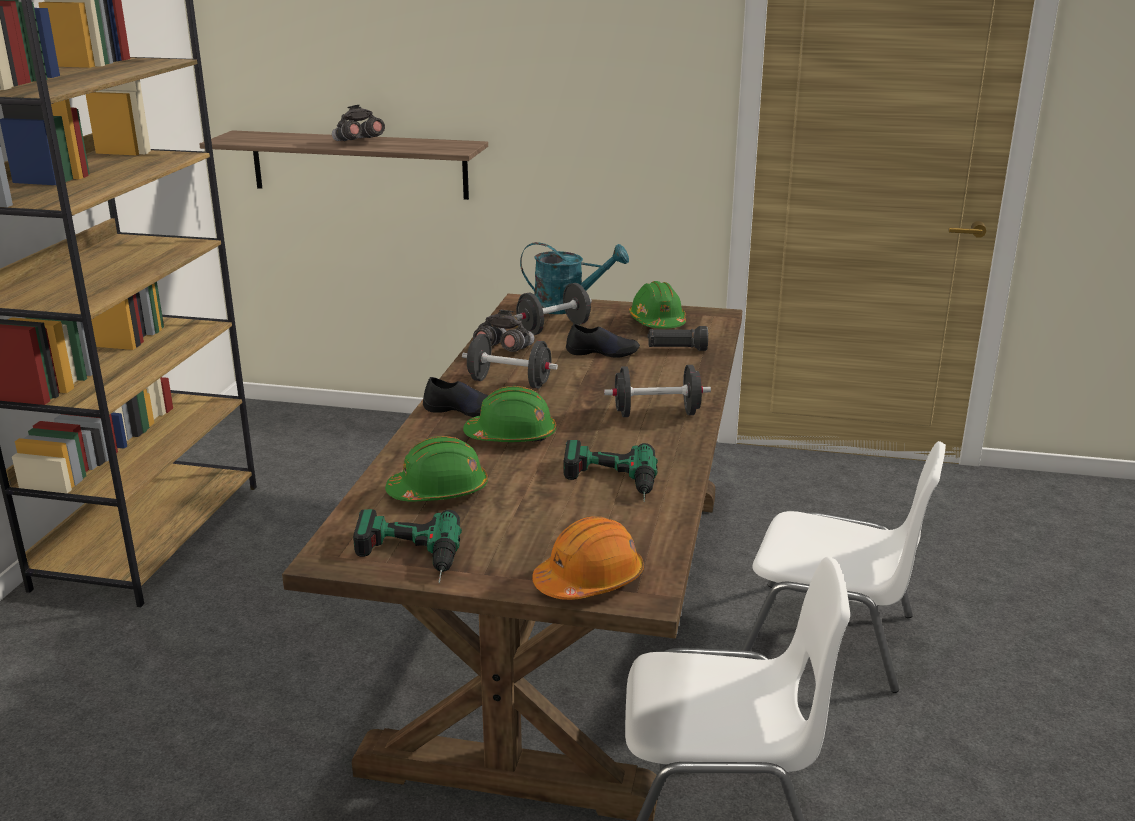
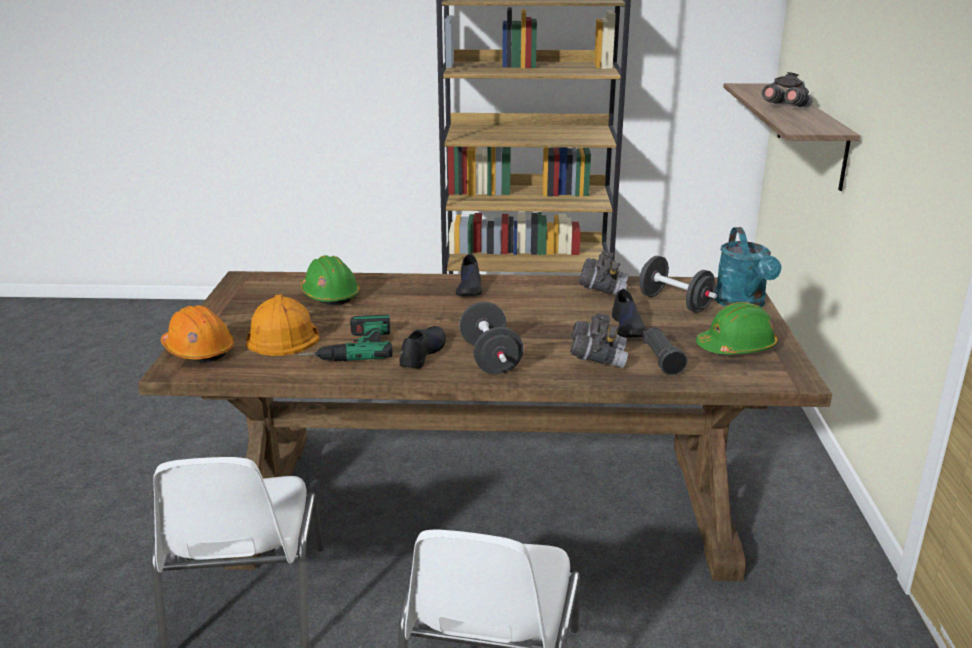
camera: 80 degrees right, 0 degrees up
power drill [353,509,462,583] -> none
black dumbbell [462,334,558,389] -> none
green hard hat [463,386,556,442] -> none
none -> orange hard hat [246,295,319,356]
none -> black shoe [399,326,446,369]
none -> grey binoculars [570,314,628,368]

